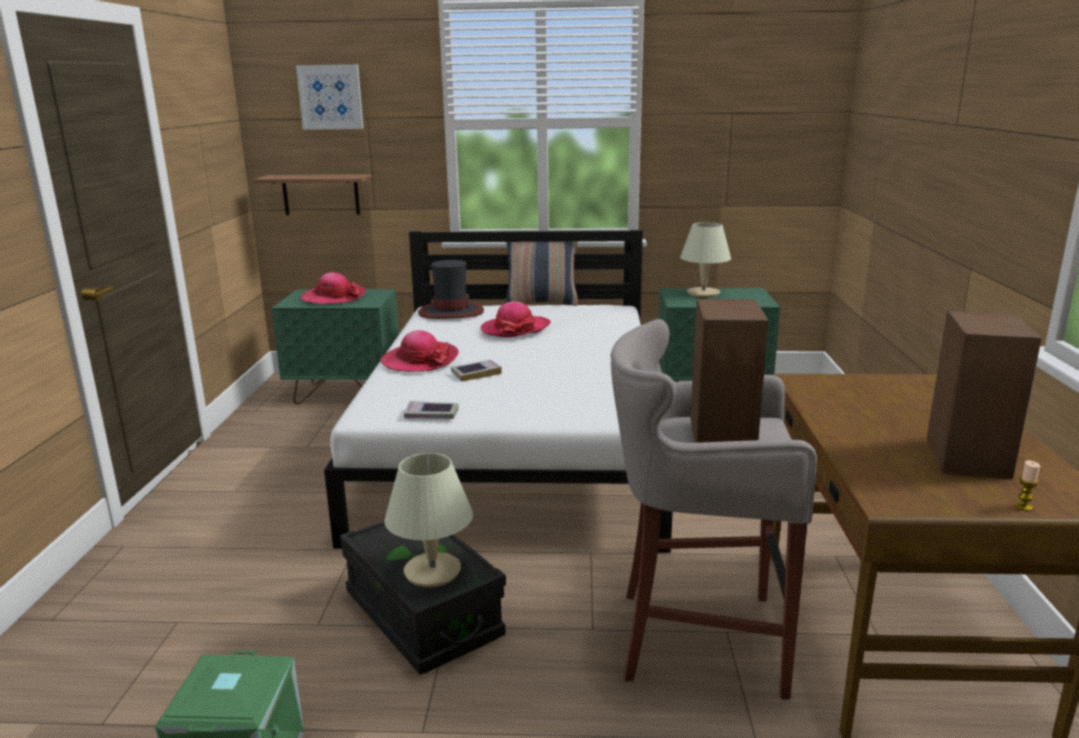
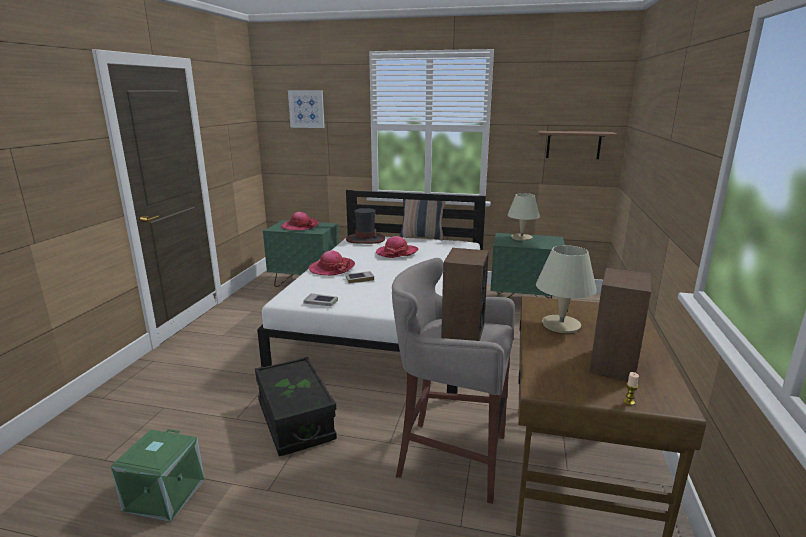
camera: 10 degrees right, 0 degrees up
shelf [254,174,372,215] -> shelf moved to [538,131,617,159]
beige table lamp [384,453,473,587] -> beige table lamp moved to [536,245,597,333]

